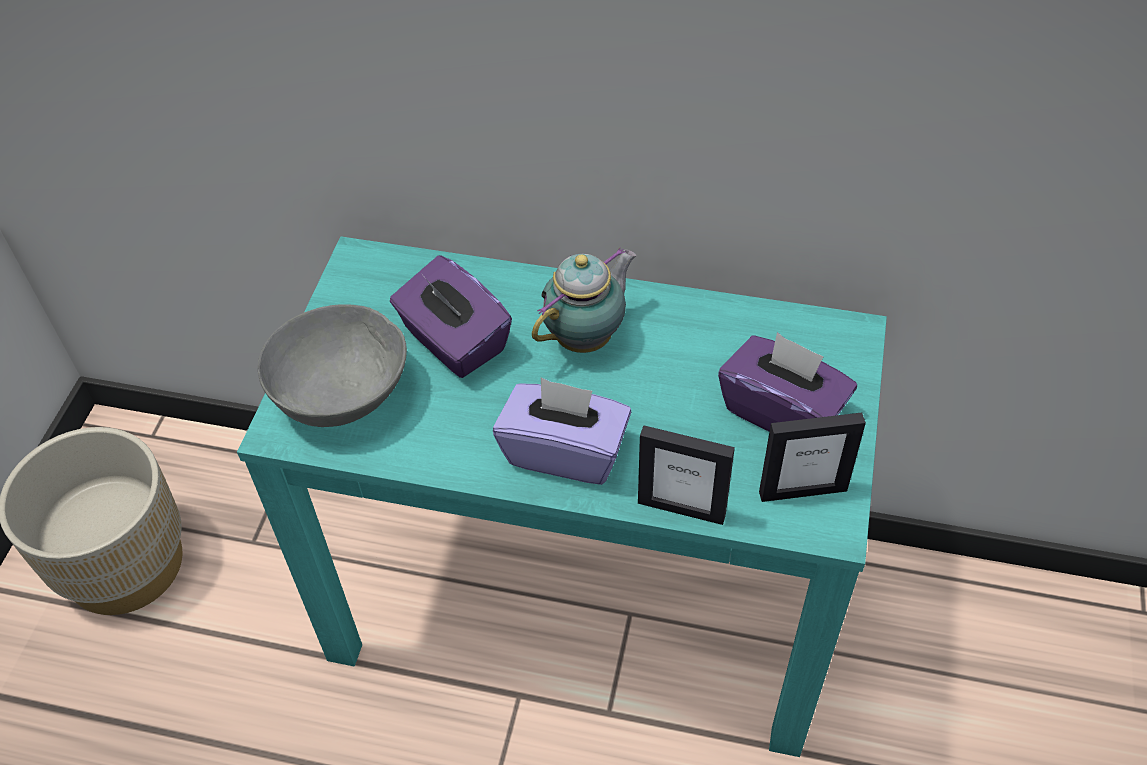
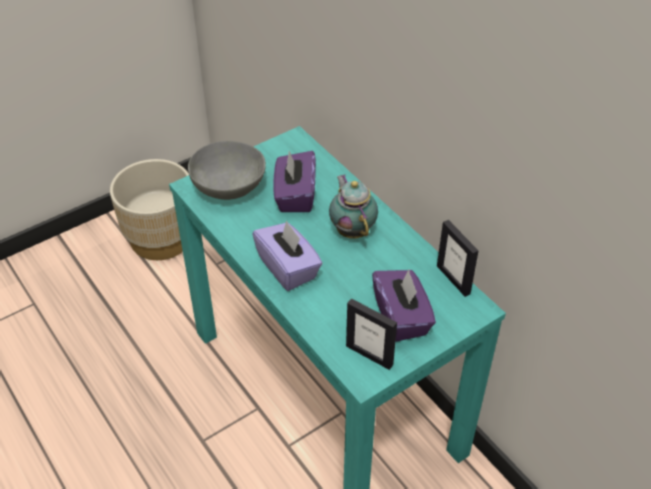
camera: 40 degrees right, 5 degrees down
teapot [532,248,637,353] -> teapot turned 105 degrees counterclockwise [329,175,378,239]
picture frame [638,425,735,525] -> picture frame moved to [437,220,479,297]

